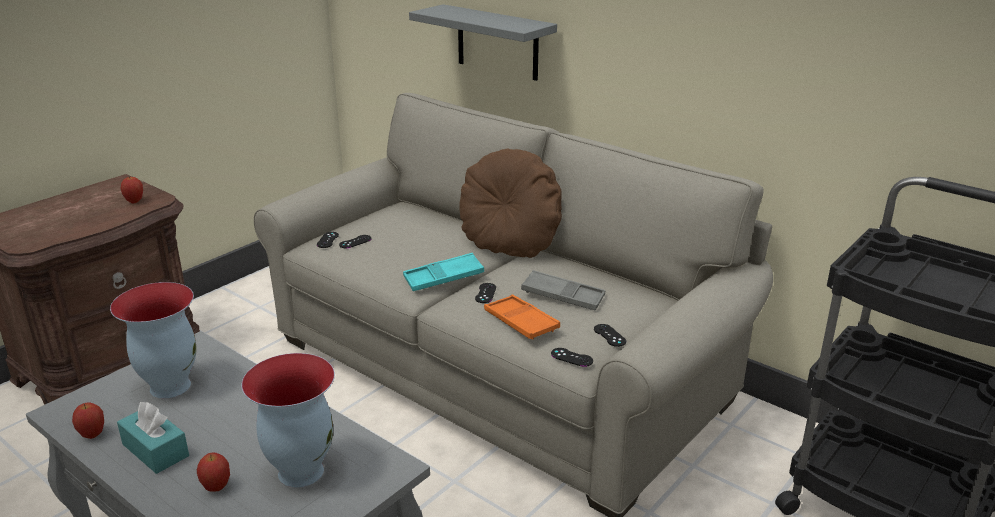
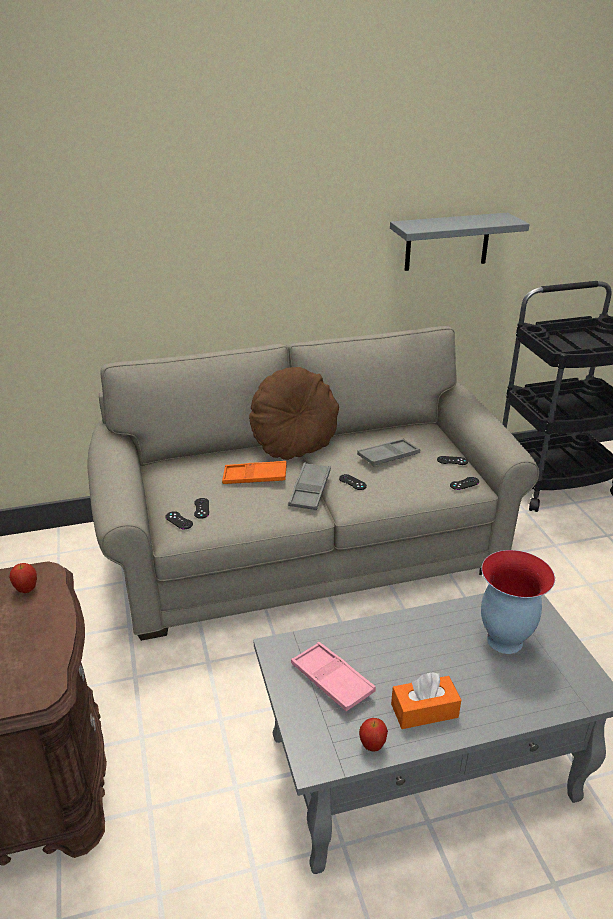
camera: 55 degrees left, 5 degrees up
vase [110,282,196,398] -> pink tray [291,642,376,712]
turquoise tissue box [117,402,189,474] -> orange tissue box [391,672,461,729]
apple [197,452,230,492] -> none
turquoise tray [403,253,484,291] -> grey tray [288,463,331,510]
grey shelf [409,4,557,81] -> grey shelf moved to [390,213,530,271]
orange tray [484,294,560,339] -> orange tray moved to [222,461,287,484]

